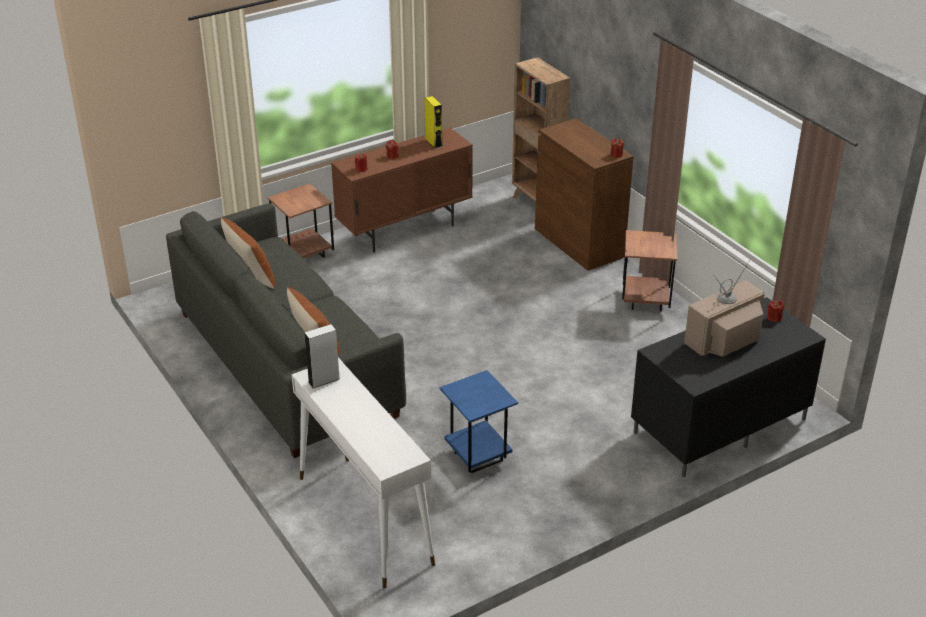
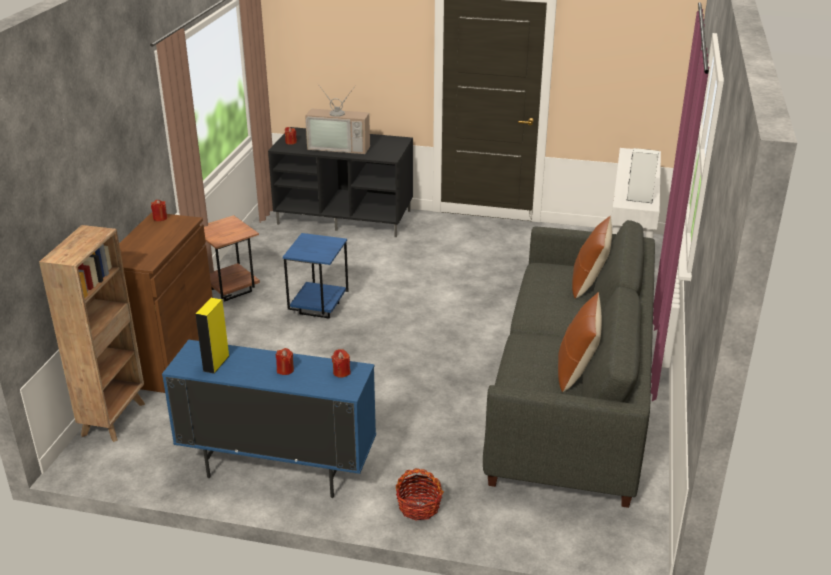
camera: 135 degrees left, 5 degrees down
brown side table [267,183,334,258] -> basket [396,468,444,521]
brown cabinet [331,128,473,253] -> blue cabinet [162,340,376,498]
blue side table [440,370,518,473] -> blue side table moved to [283,233,348,319]

